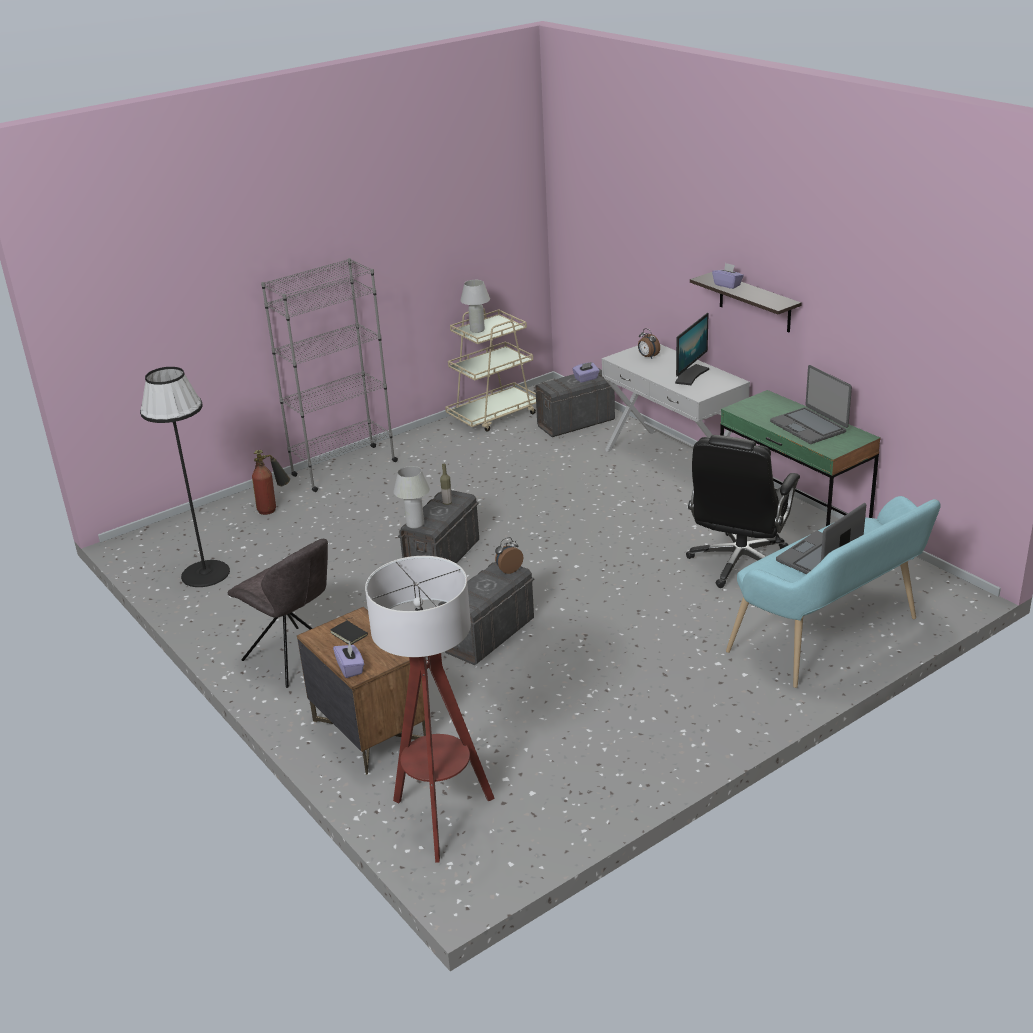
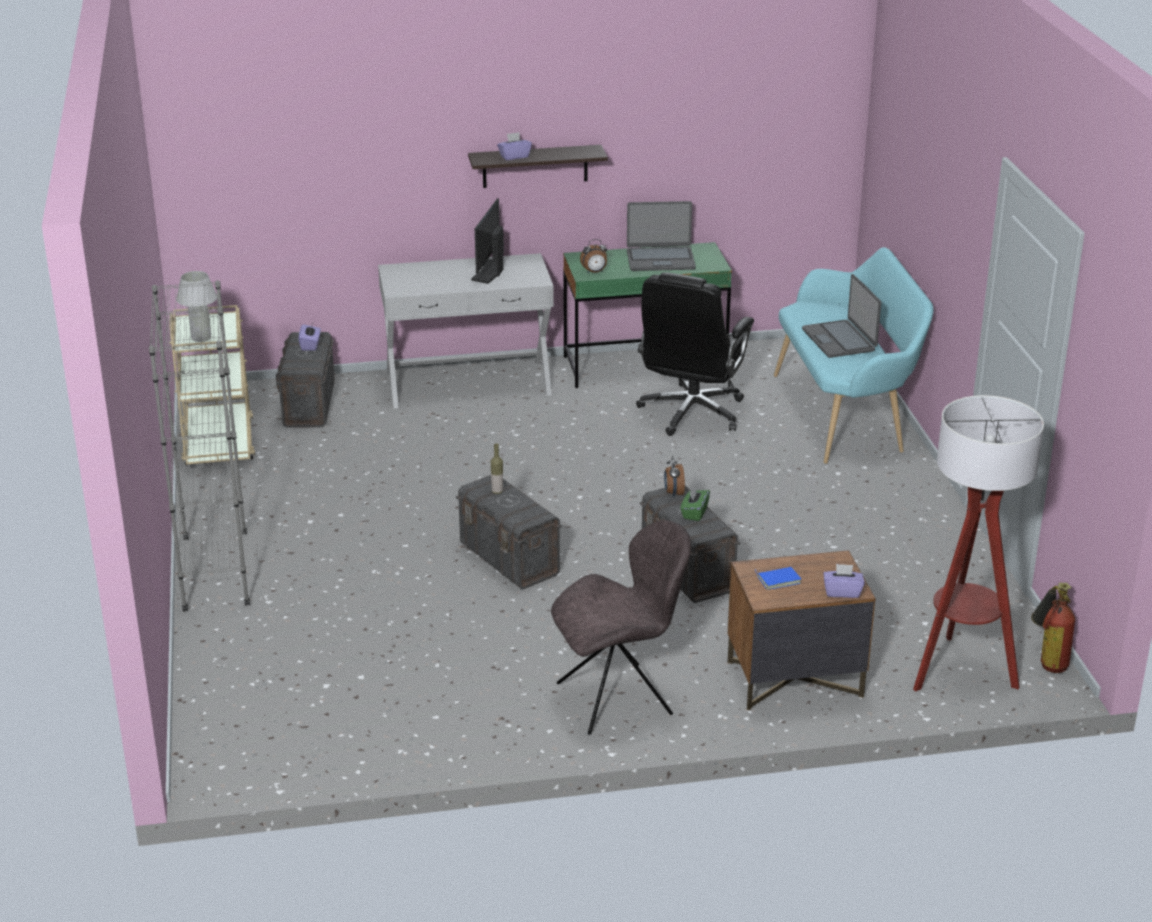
camera: 65 degrees left, 0 degrees up
black floor lamp [140,367,230,587] -> none
fire extinguisher [252,450,290,515] -> fire extinguisher moved to [1031,583,1075,673]
black book [330,618,368,645] -> blue book [755,567,801,590]
white table lamp [393,466,430,529] -> none
alarm clock [638,328,660,359] -> alarm clock moved to [580,239,607,273]
monitor [675,313,709,385] -> monitor turned 135 degrees counterclockwise [471,198,504,284]
black office chair [686,435,800,588] -> black office chair turned 60 degrees clockwise [636,272,754,436]
none -> green tissue box [680,485,710,521]

